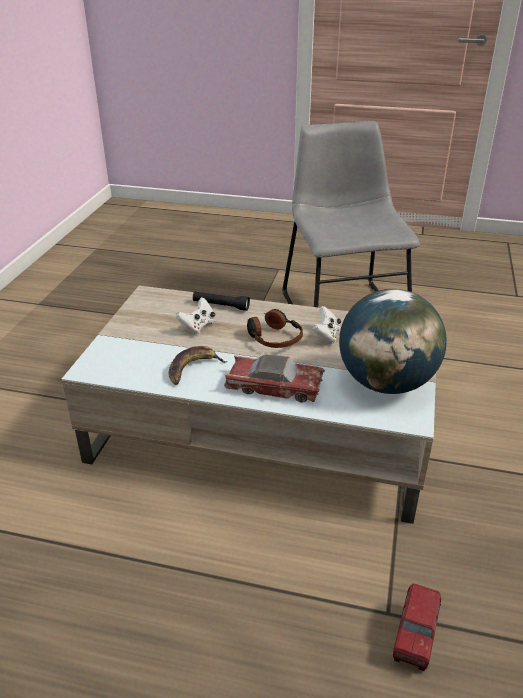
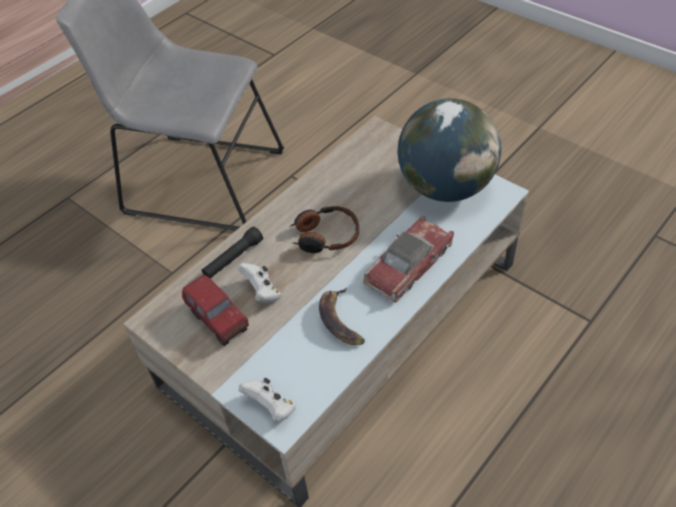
camera: 60 degrees left, 15 degrees up
white game controller [312,306,341,344] -> white game controller moved to [239,378,296,422]
toy truck [393,584,441,671] -> toy truck moved to [182,275,249,346]

